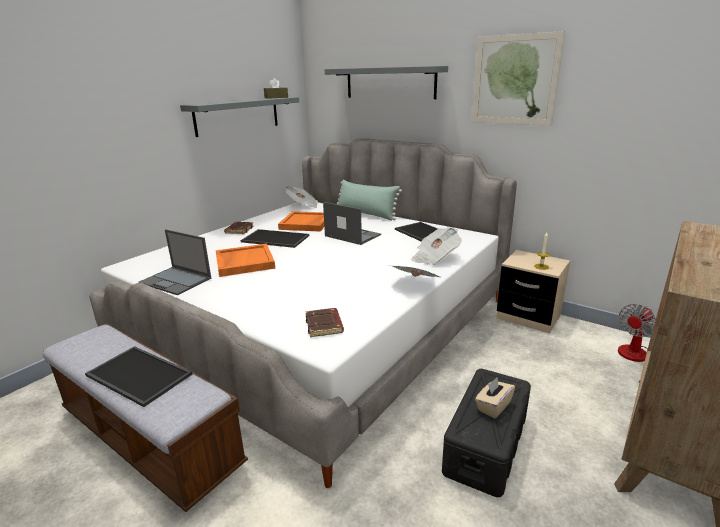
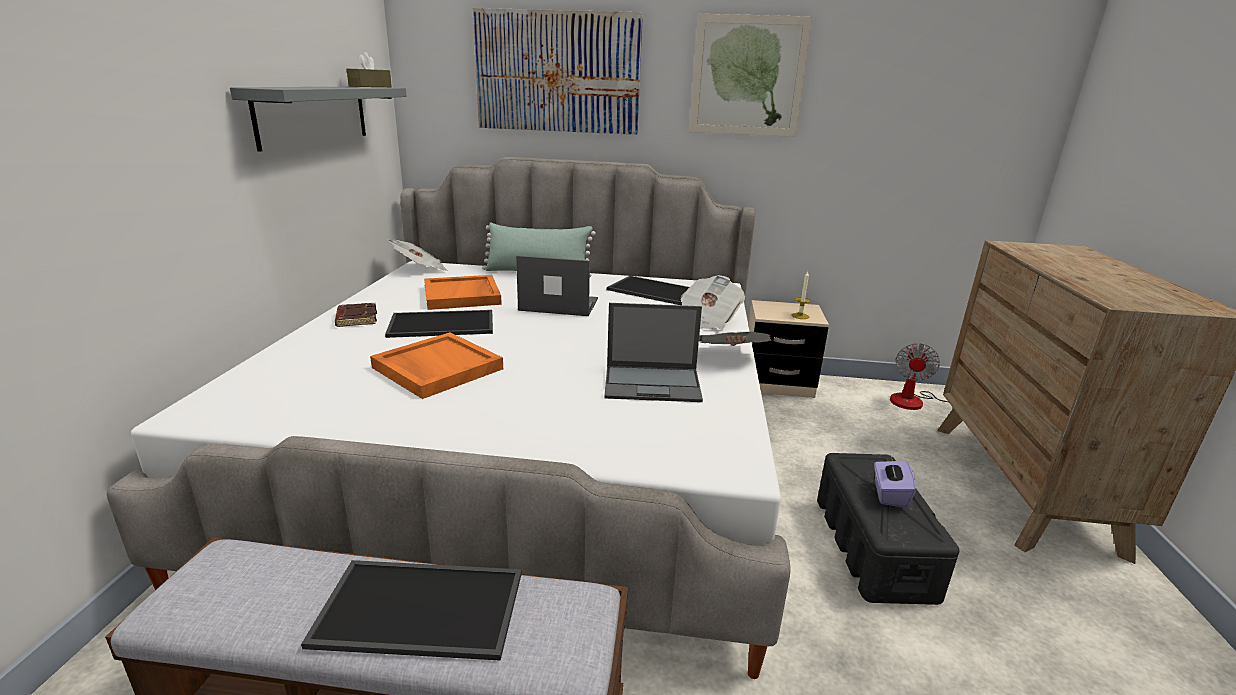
camera: 30 degrees left, 0 degrees up
laptop [139,229,211,295] -> laptop moved to [604,303,703,402]
brown book [305,308,344,337] -> none
grey shelf [325,66,448,99] -> picture [473,8,643,135]
beige tissue box [475,377,515,418] -> purple tissue box [874,456,916,508]

